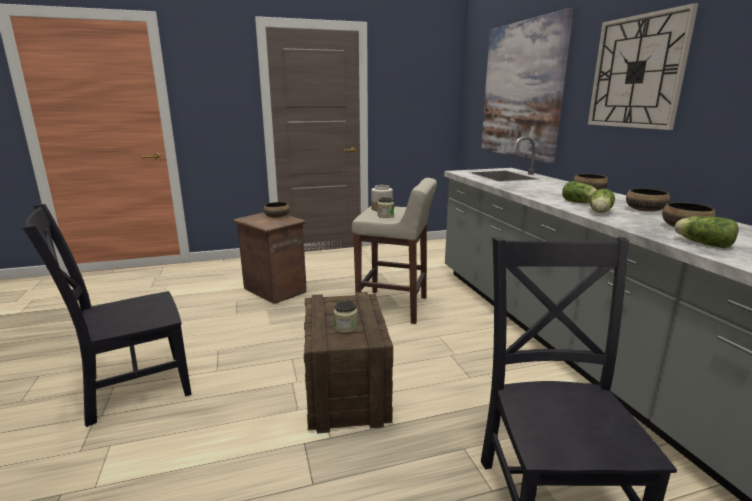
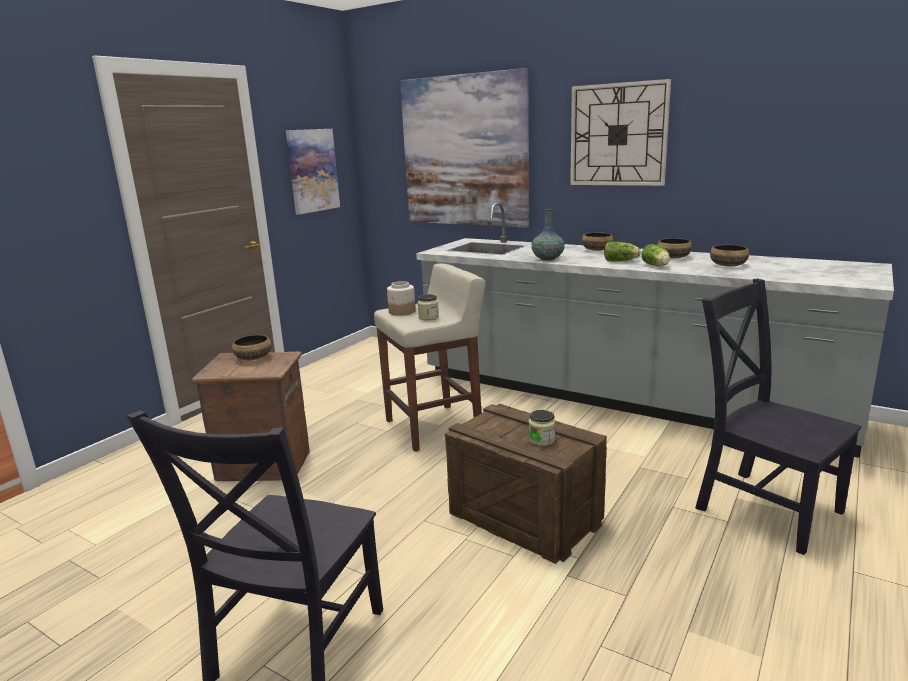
camera: 40 degrees left, 0 degrees up
lettuce [675,216,739,248] -> none
none -> picture [286,129,340,215]
none -> vase [531,209,565,261]

